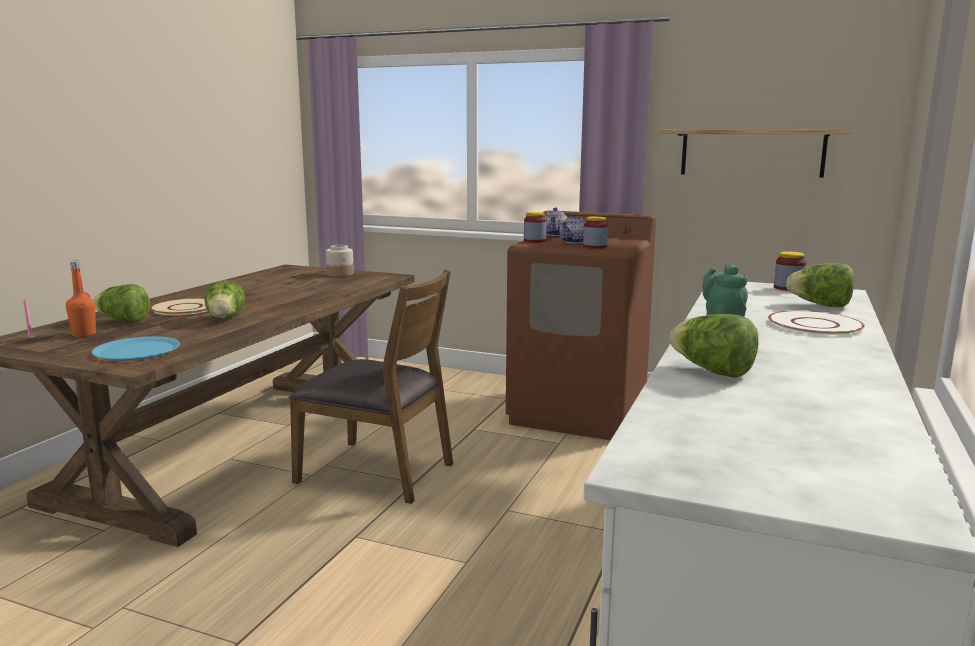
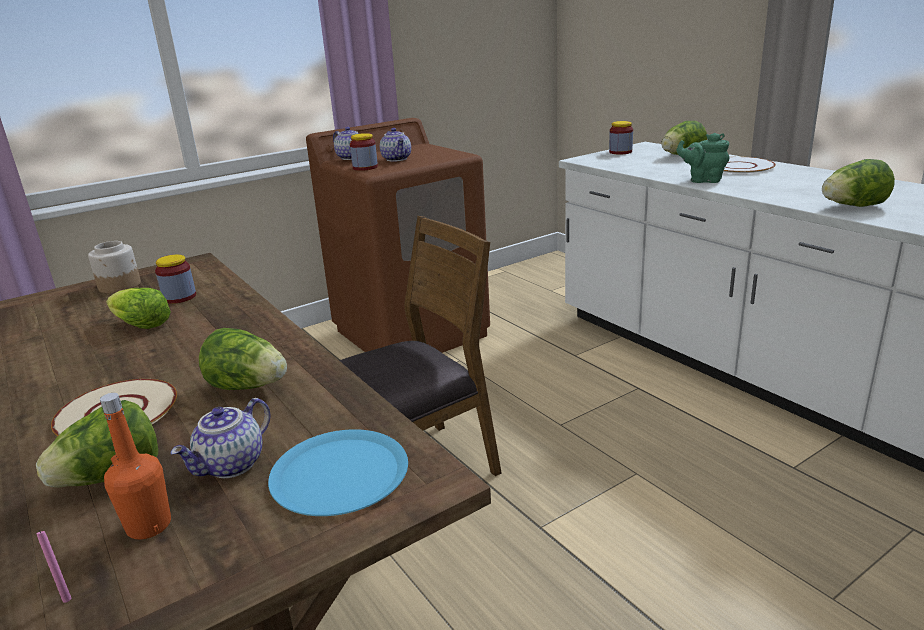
camera: 55 degrees left, 10 degrees up
jar [583,216,608,249] -> jar moved to [155,255,196,304]
shelf [659,130,852,178] -> none
none -> lettuce [106,288,171,329]
none -> teapot [171,398,270,478]

